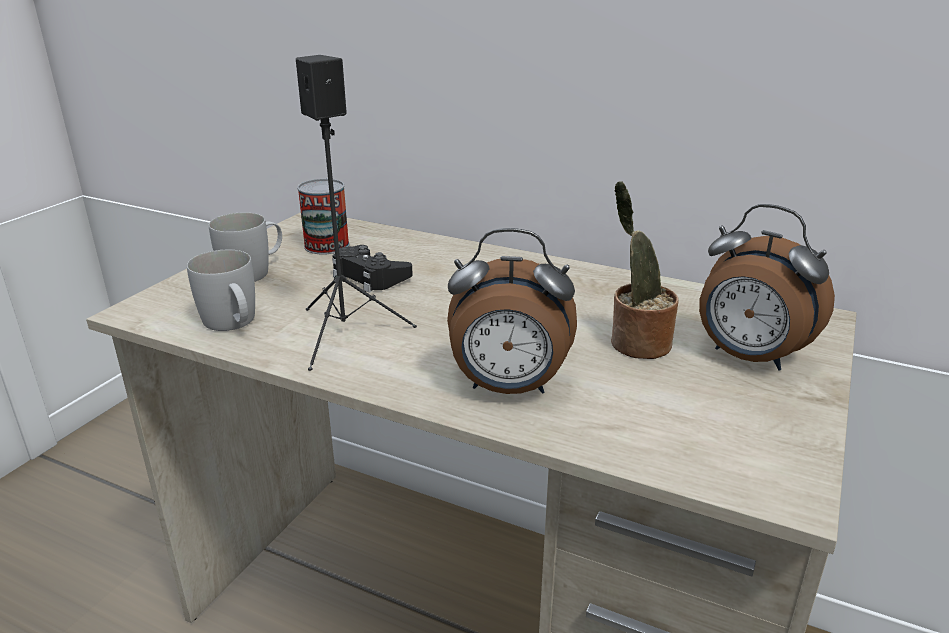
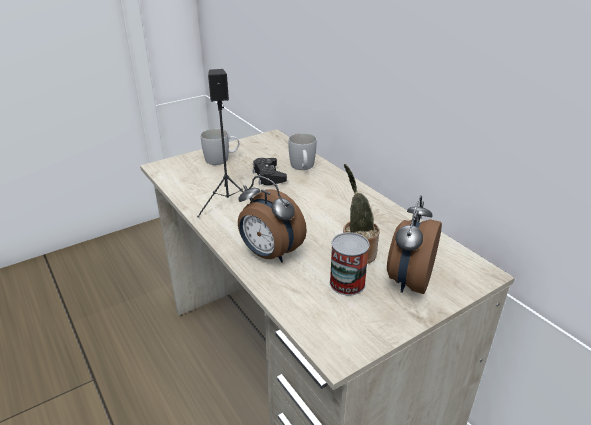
camera: 30 degrees right, 5 degrees up
white mug [187,250,255,331] -> white mug moved to [288,133,317,170]
can [297,179,349,254] -> can moved to [330,232,370,295]
alarm clock [699,204,835,371] -> alarm clock turned 45 degrees clockwise [387,196,442,294]

